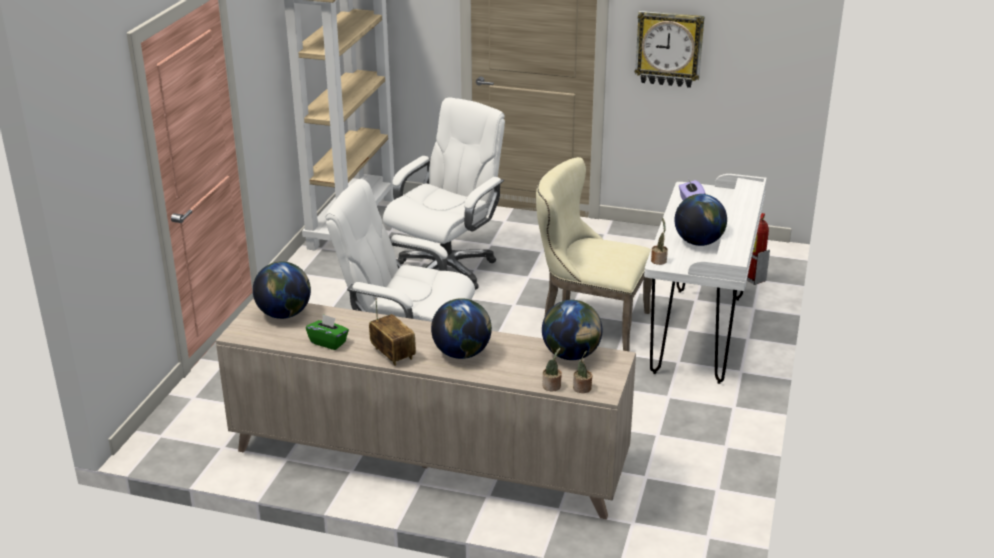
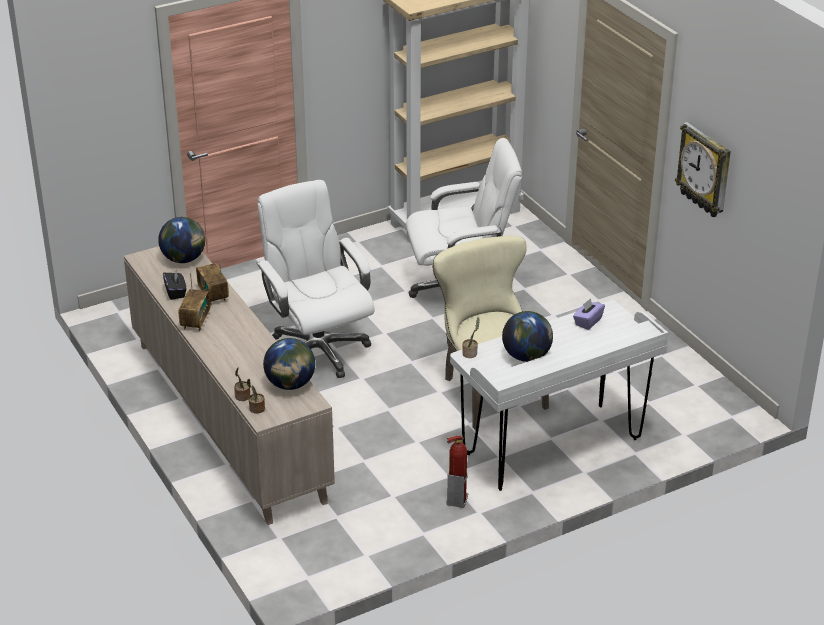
camera: 45 degrees right, 5 degrees up
green tissue box [306,314,349,350] -> black tissue box [163,271,187,300]
globe [431,298,492,359] -> none
fire extinguisher [747,213,770,285] -> fire extinguisher moved to [446,435,468,508]
none -> radio [196,260,229,305]

